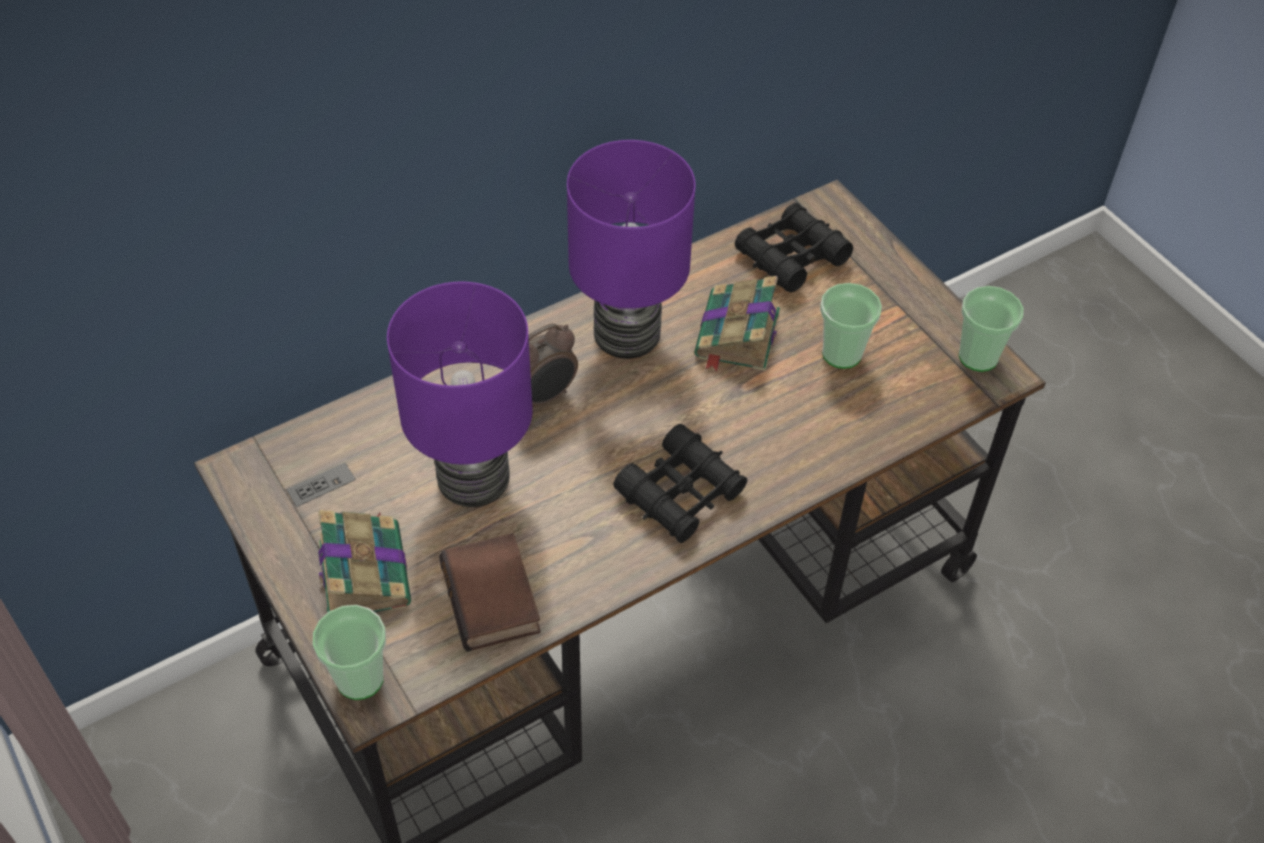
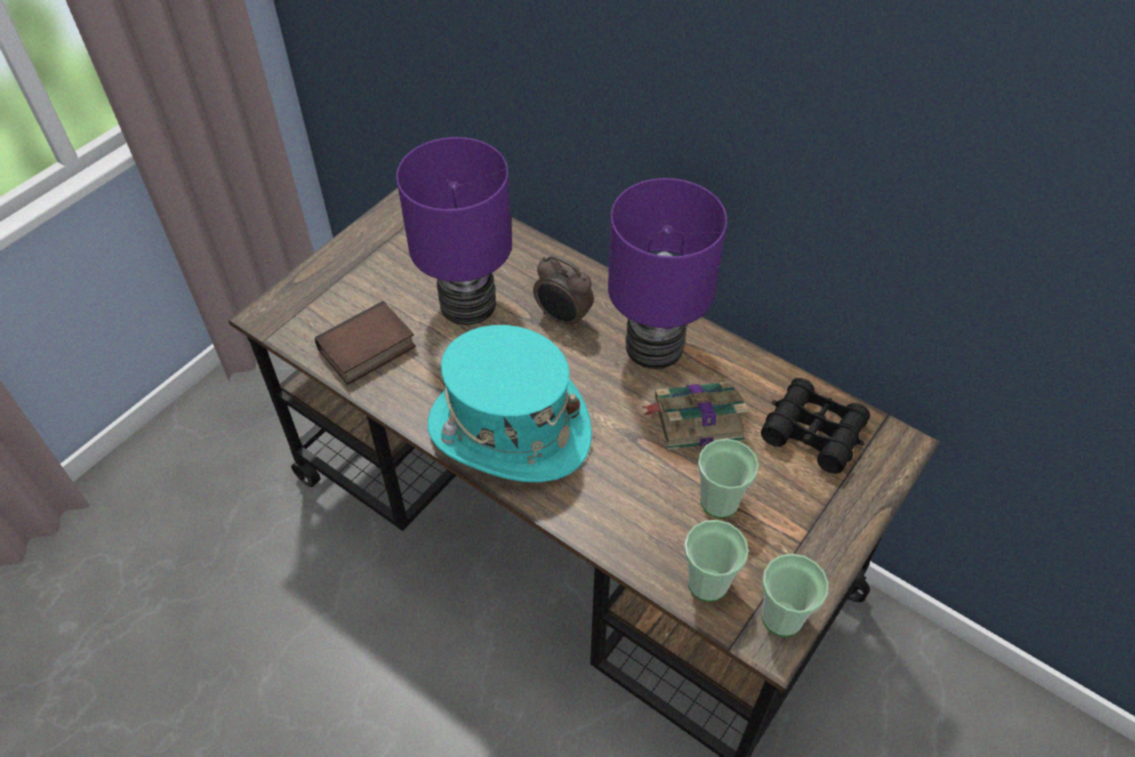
camera: 70 degrees right, 0 degrees up
cup [313,605,386,700] -> cup moved to [684,520,749,602]
book [318,510,411,613] -> none
black binoculars [613,424,747,543] -> turquoise hat [428,325,592,482]

